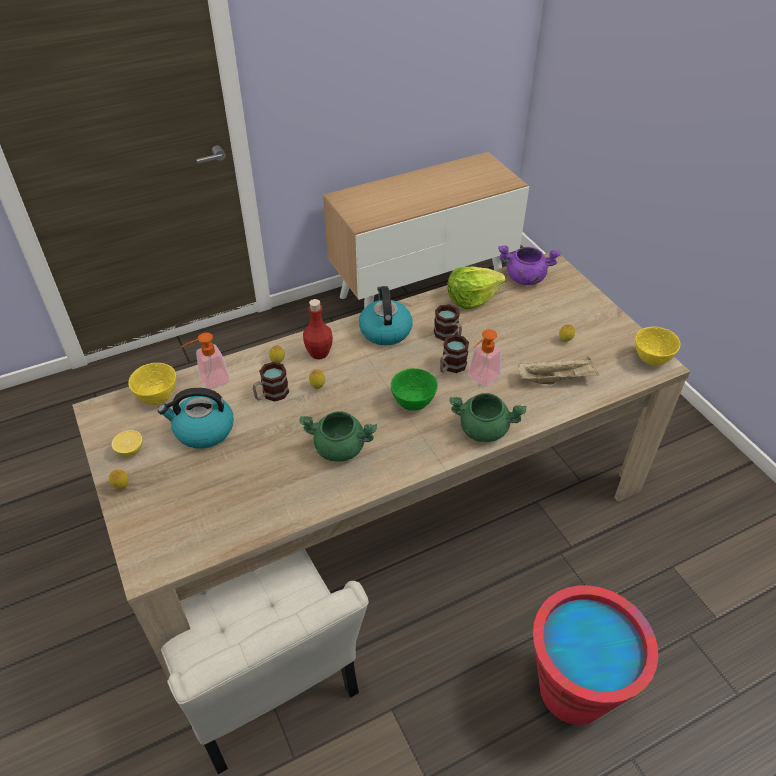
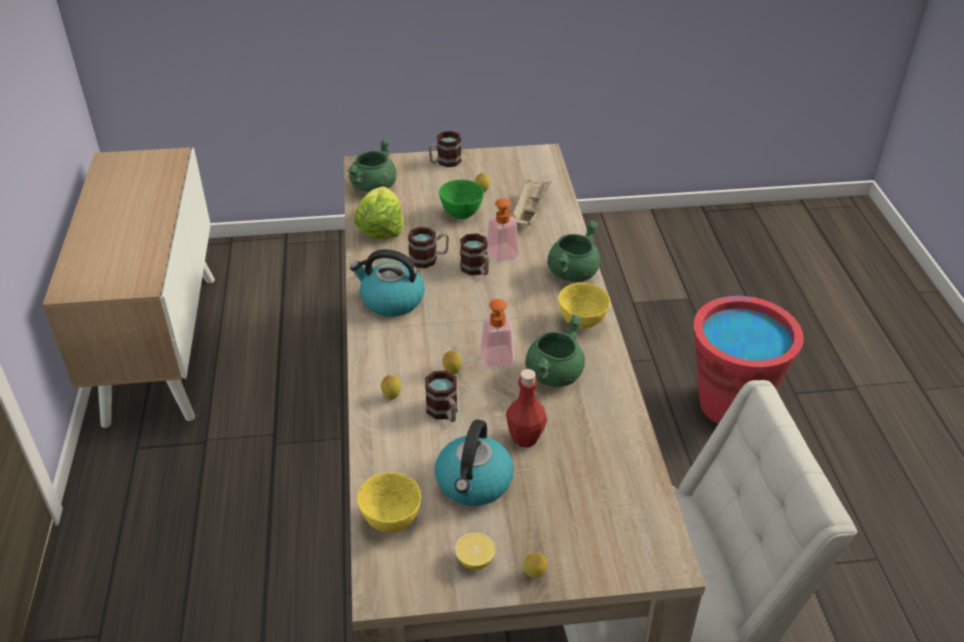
camera: 70 degrees left, 5 degrees down
soap dispenser [181,332,230,389] -> soap dispenser moved to [480,299,515,367]
red bottle [303,299,333,360] -> red bottle moved to [506,369,547,448]
green bowl [391,368,438,410] -> green bowl moved to [439,180,484,219]
purple cooking pot [498,246,560,285] -> green cooking pot [347,138,397,192]
yellow bowl [635,327,680,366] -> yellow bowl moved to [558,283,610,329]
none -> mug [429,131,461,167]

